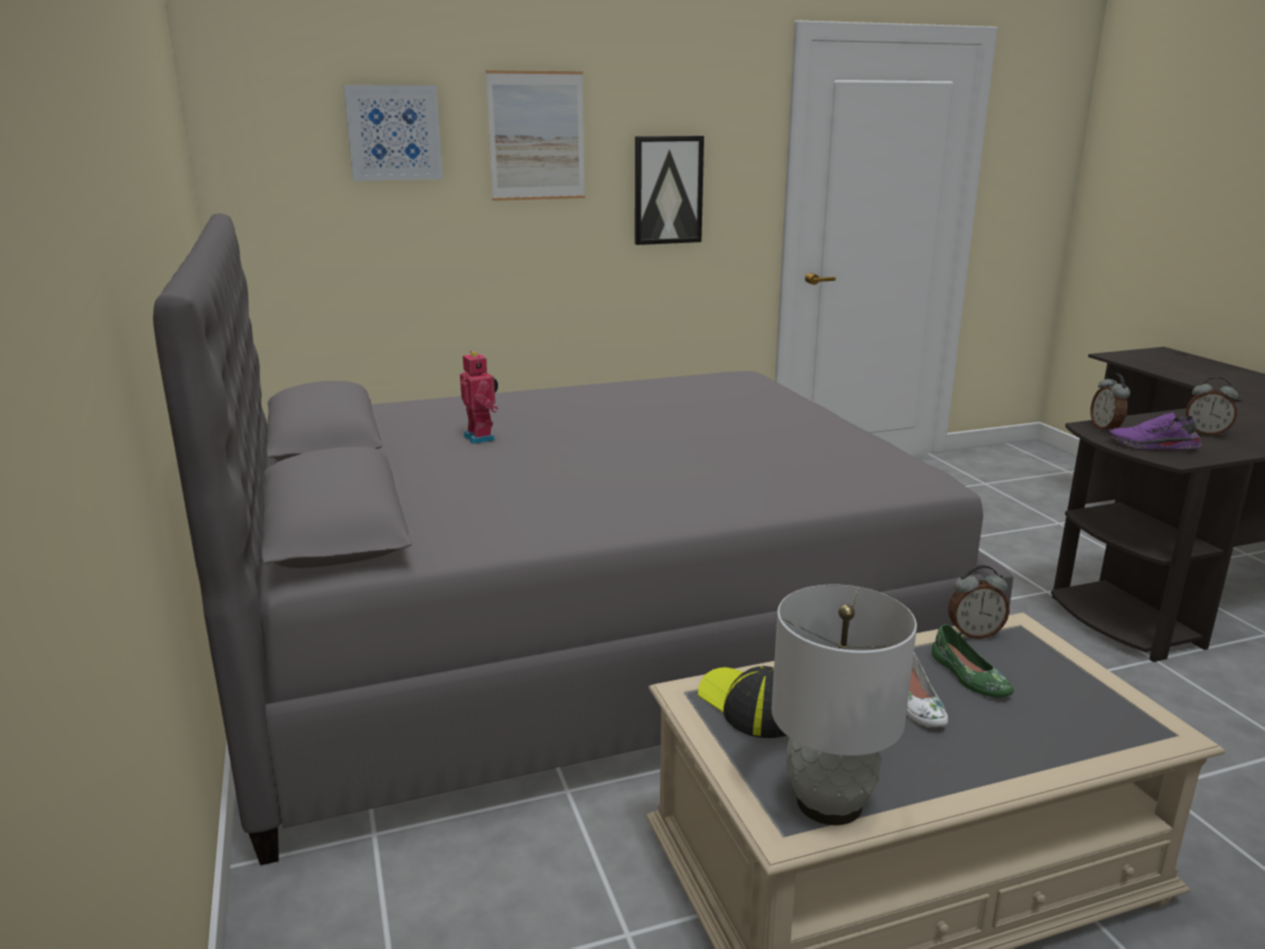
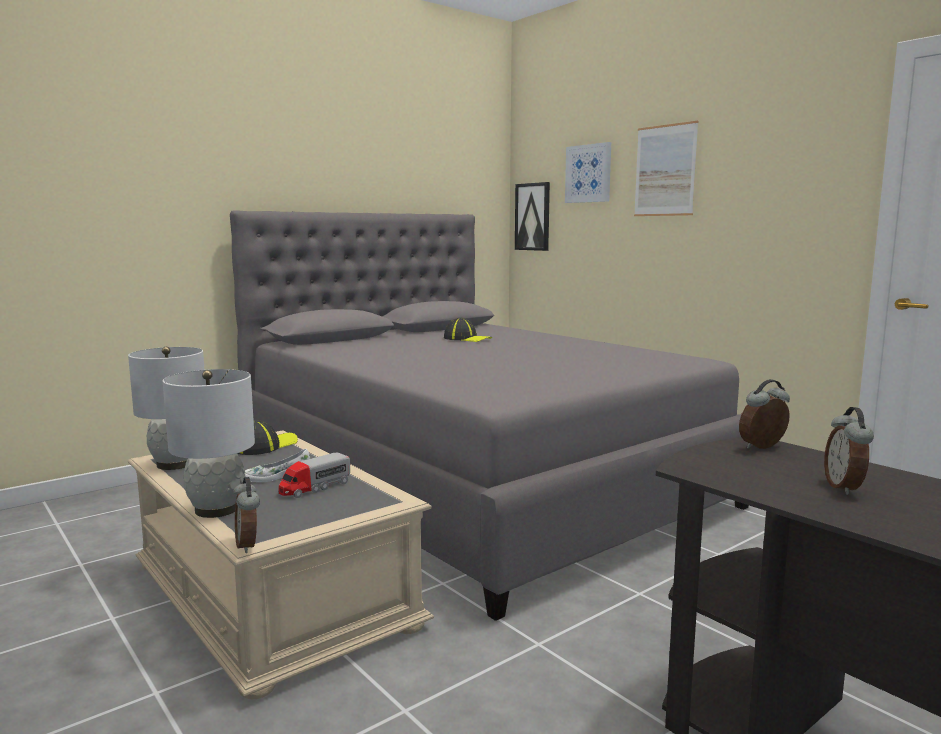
camera: 70 degrees right, 10 degrees down
toy robot [460,351,498,444] -> cap [444,318,492,342]
picture [635,136,704,245] -> picture moved to [515,182,550,251]
green shoe [932,624,1014,698] -> toy truck [279,452,350,498]
alarm clock [948,565,1010,639] -> alarm clock moved to [233,477,260,553]
purple shoe [1110,412,1201,449] -> none
none -> white table lamp [163,369,255,518]

